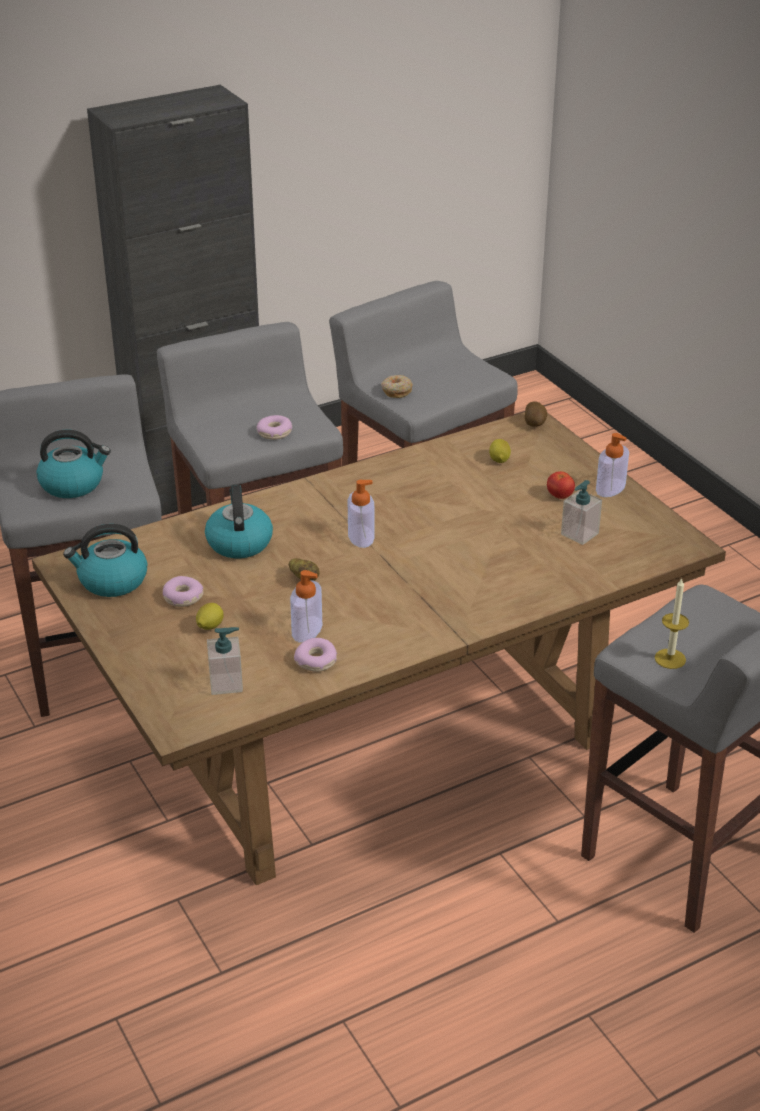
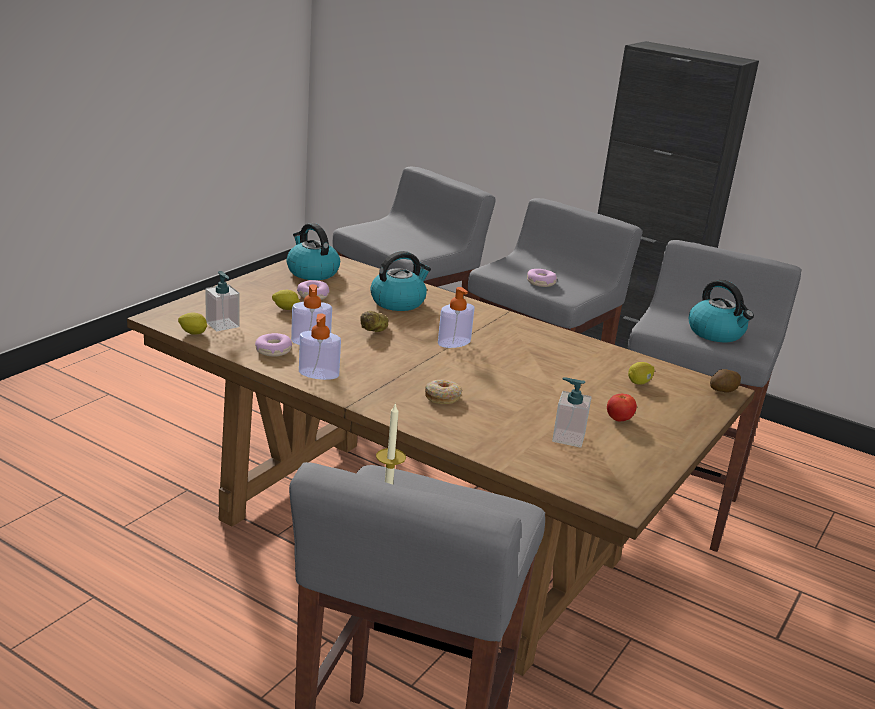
camera: 60 degrees right, 10 degrees down
kettle [37,430,111,498] -> kettle moved to [689,280,754,342]
donut [381,375,413,398] -> donut moved to [425,379,462,404]
soap dispenser [596,433,629,497] -> soap dispenser moved to [299,314,341,380]
none -> lemon [178,313,207,335]

